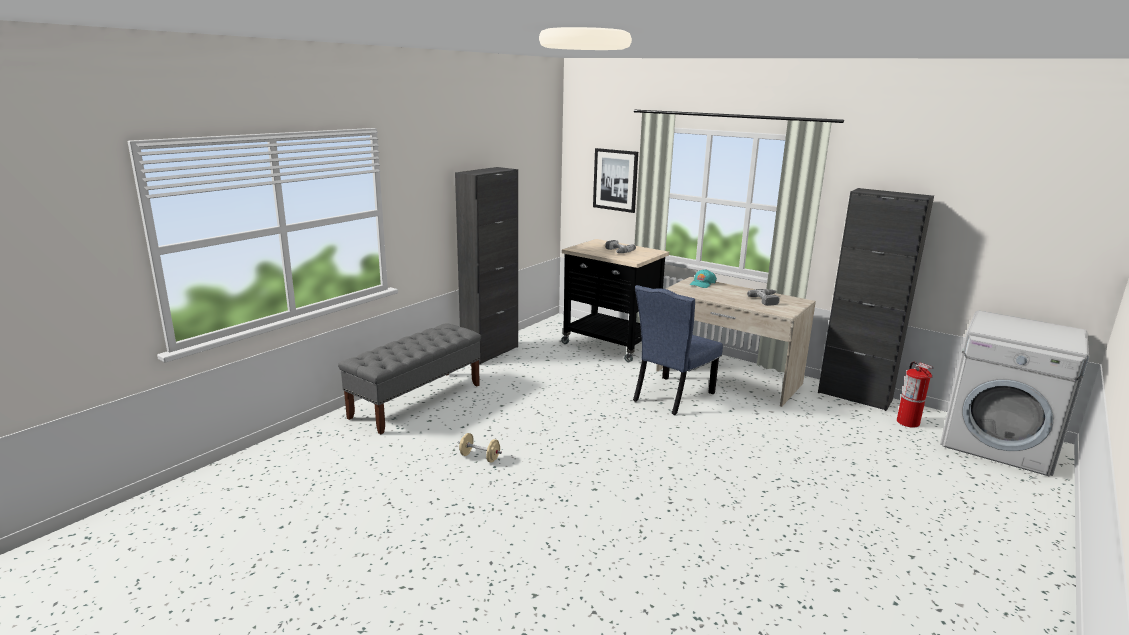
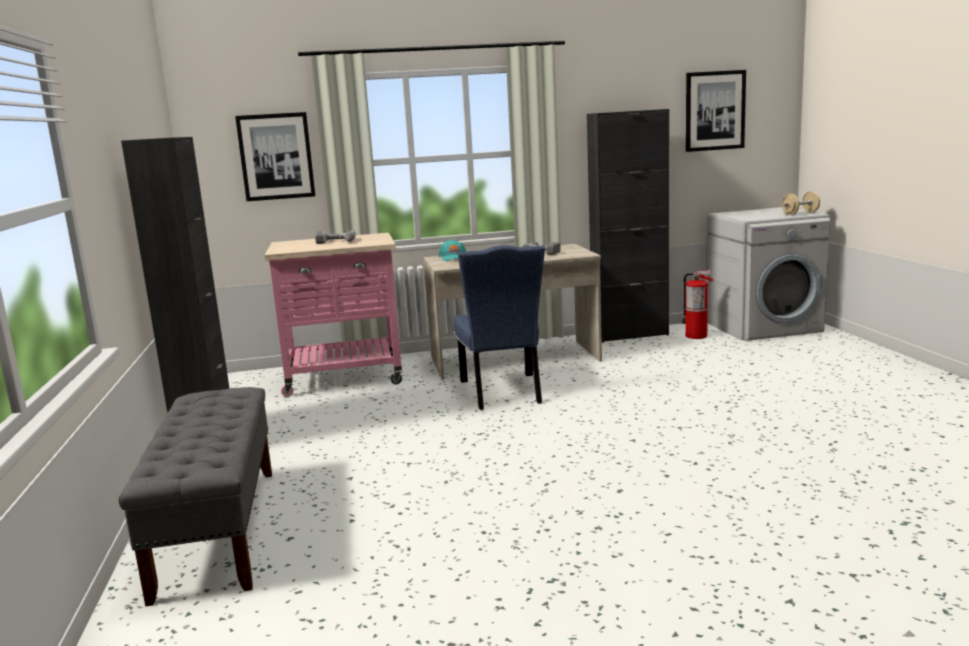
camera: 45 degrees left, 5 degrees down
beige dumbbell [458,433,502,463] -> beige dumbbell moved to [782,191,820,215]
black cart [561,239,669,362] -> pink cart [265,233,402,397]
none -> picture [686,70,746,152]

